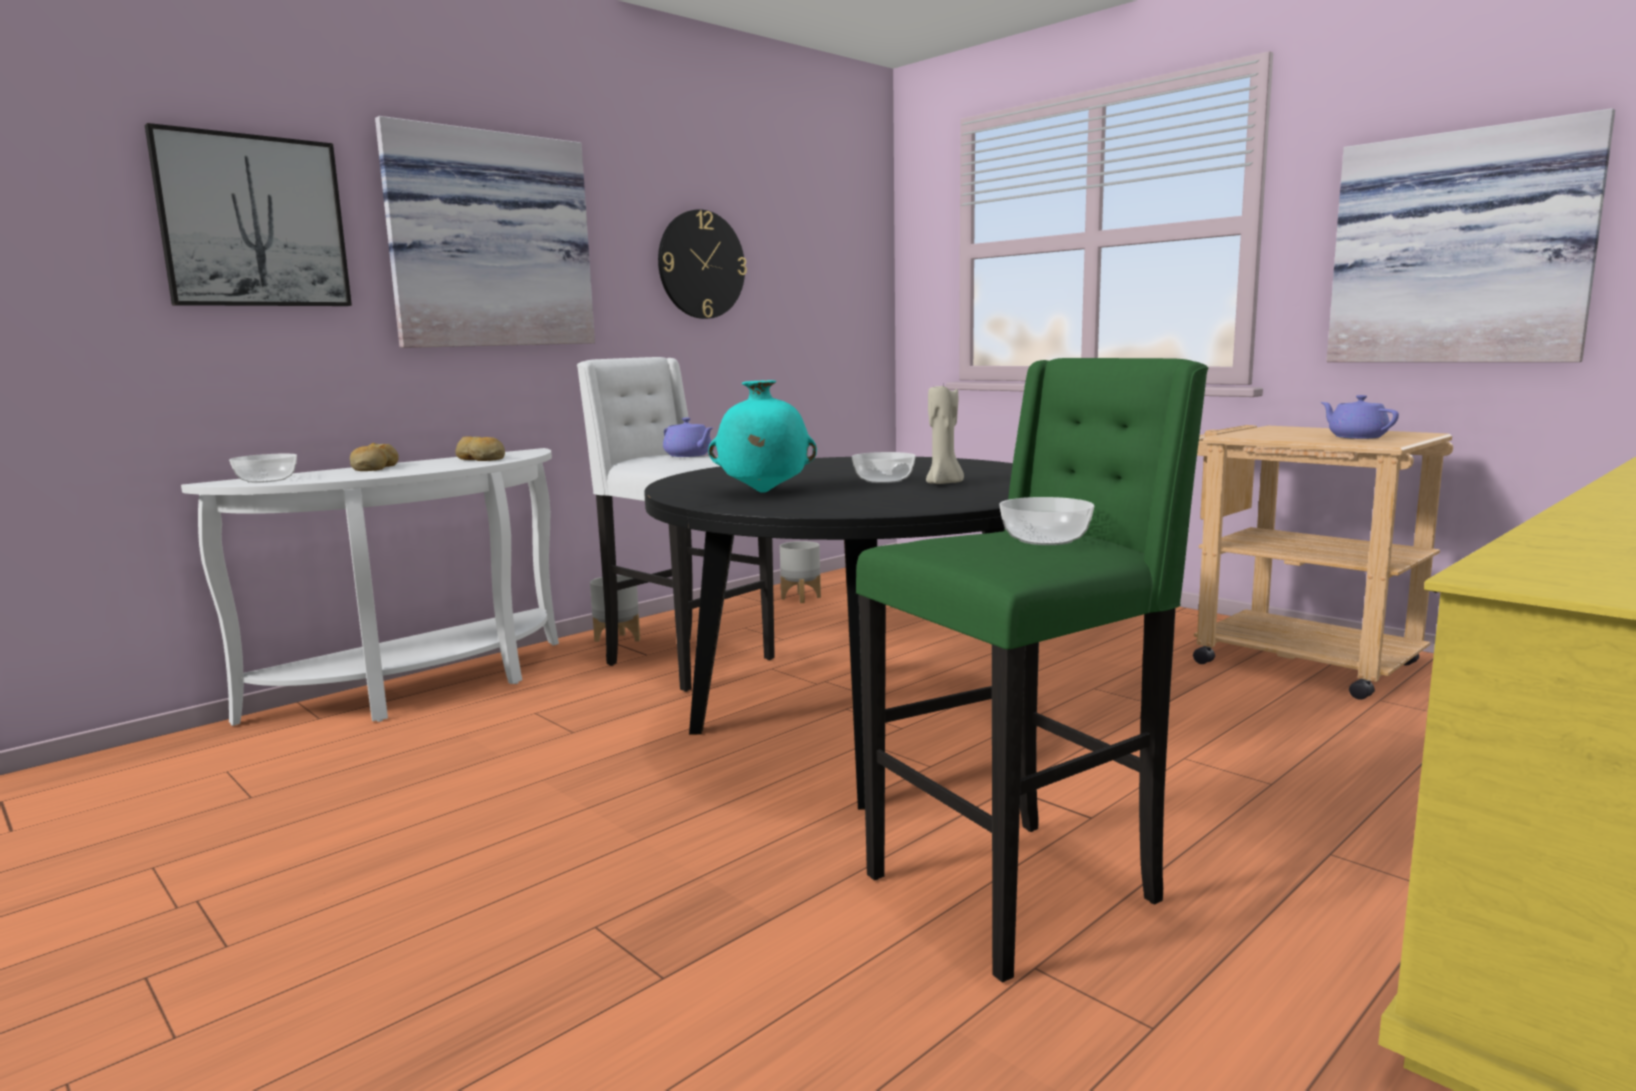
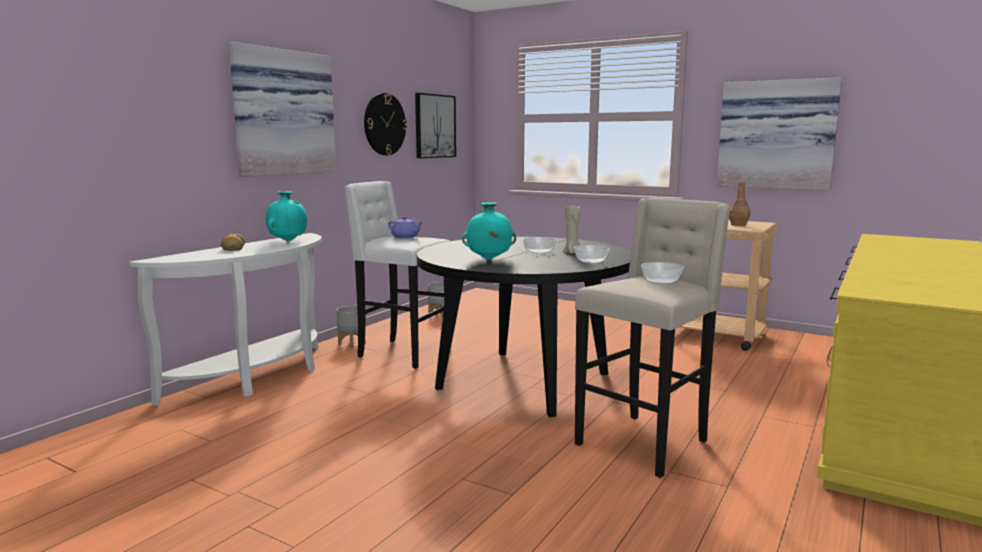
camera: 15 degrees left, 0 degrees up
picture [145,123,352,306] -> picture moved to [415,93,456,158]
bowl [229,454,297,483] -> bowl moved to [574,245,610,264]
bread [455,436,505,461] -> turquoise vase [266,191,307,241]
green stool [856,358,1208,983] -> beige stool [575,198,730,478]
purple teapot [1321,395,1399,439] -> brown bottle [729,181,751,226]

